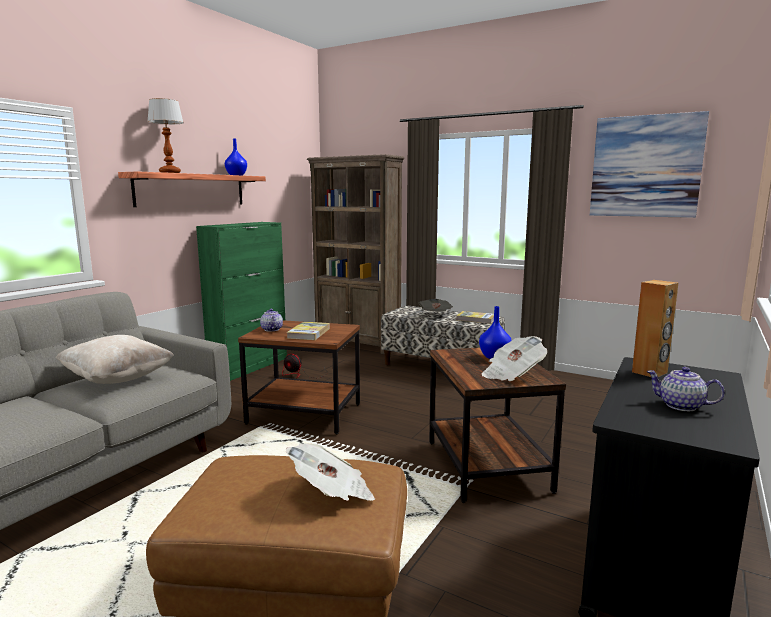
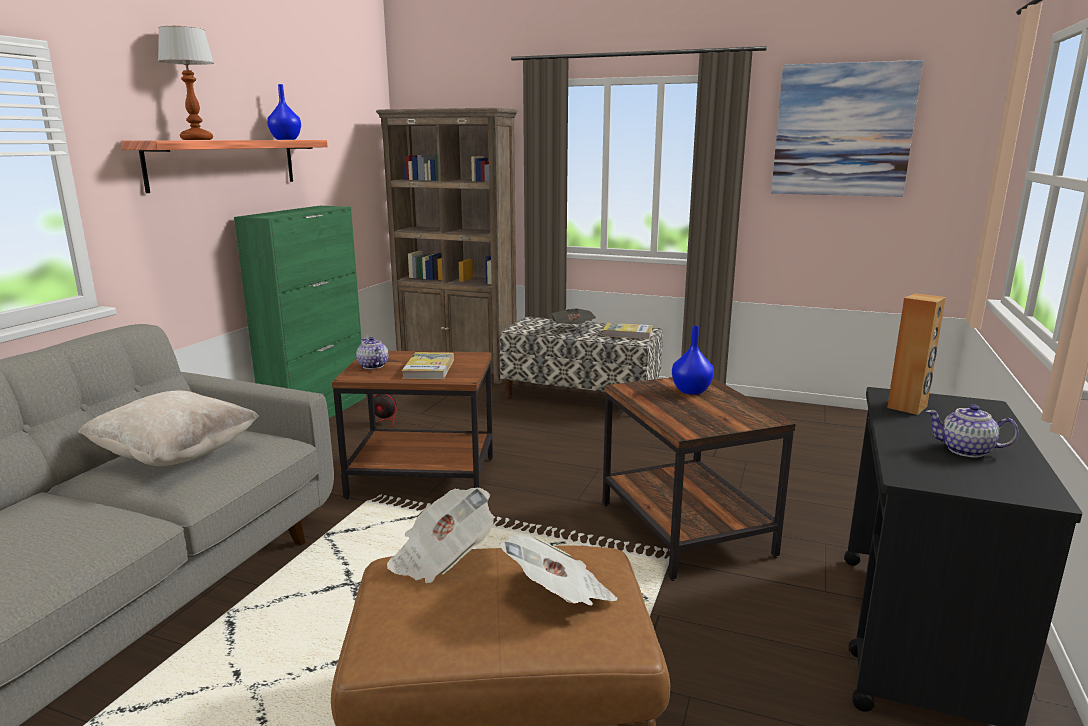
camera: 10 degrees left, 5 degrees up
newspaper [482,336,547,381] -> newspaper moved to [387,488,494,583]

